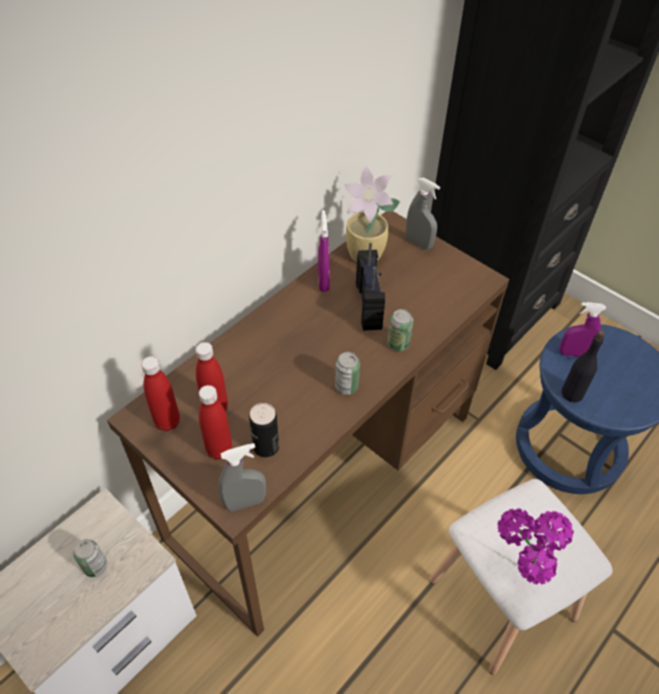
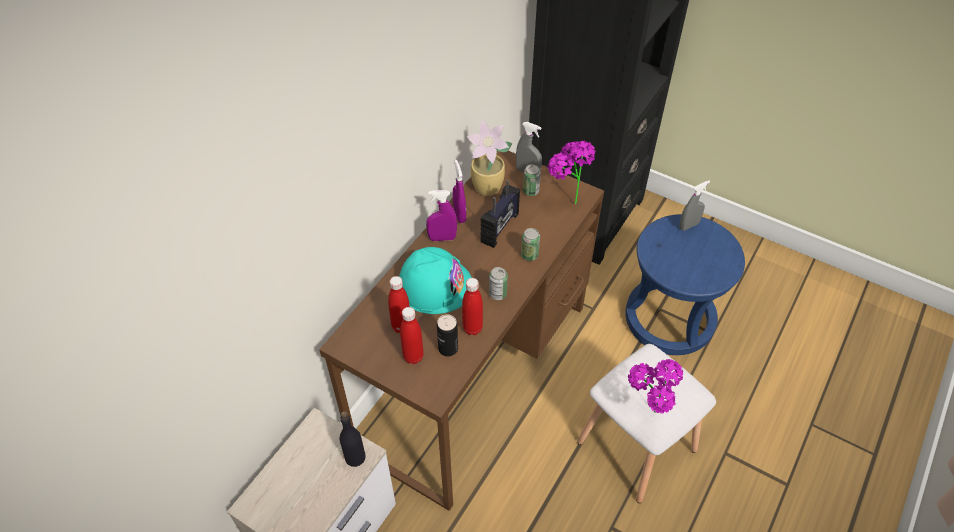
camera: 10 degrees left, 0 degrees up
can [73,539,107,577] -> can moved to [523,164,541,196]
red bottle [141,356,180,431] -> red bottle moved to [462,278,483,335]
grey spray bottle [219,443,266,512] -> grey spray bottle moved to [679,180,710,230]
radio [356,243,385,331] -> radio turned 45 degrees clockwise [480,180,520,248]
purple spray bottle [560,302,606,357] -> purple spray bottle moved to [426,190,457,241]
black bottle [562,331,605,403] -> black bottle moved to [340,411,366,467]
none -> turquoise hard hat [399,247,472,314]
none -> potted plant [548,141,595,205]

